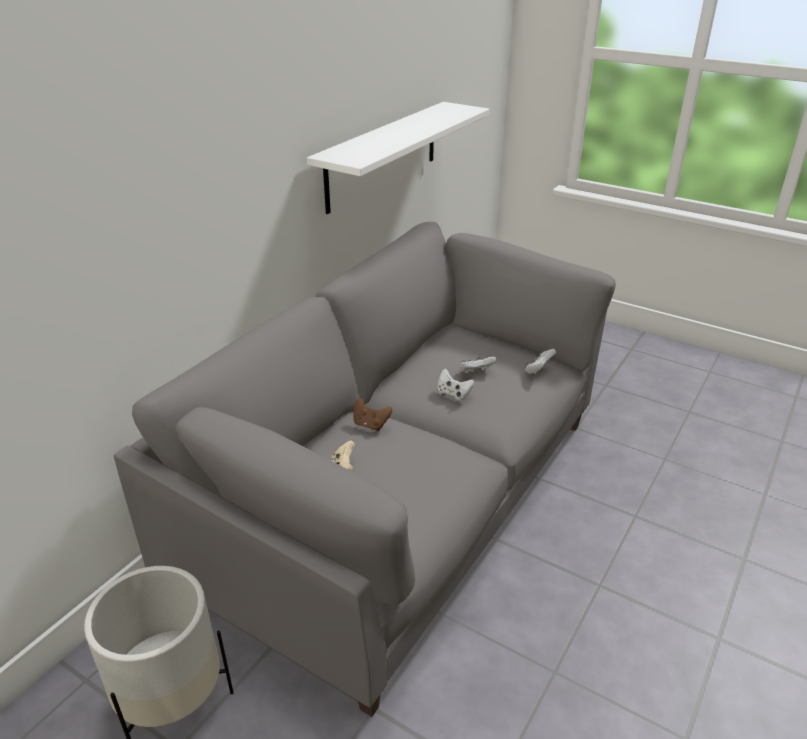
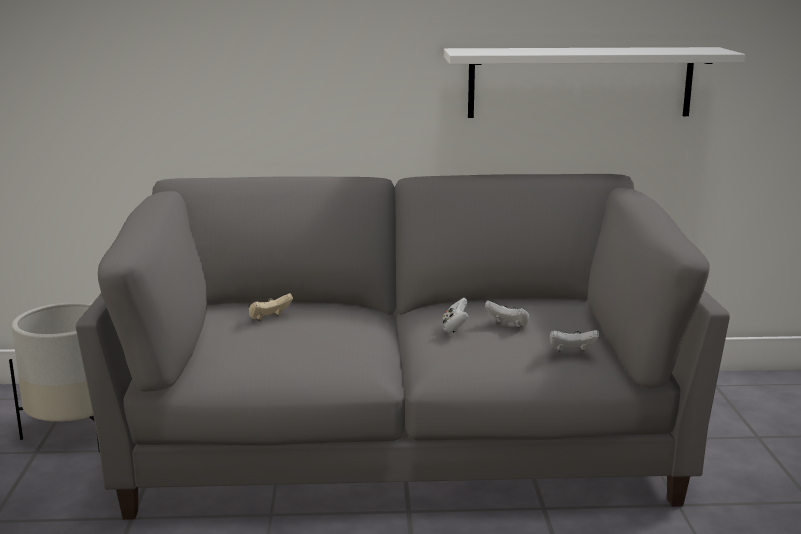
camera: 55 degrees right, 15 degrees down
brown game controller [353,398,392,431] -> none

